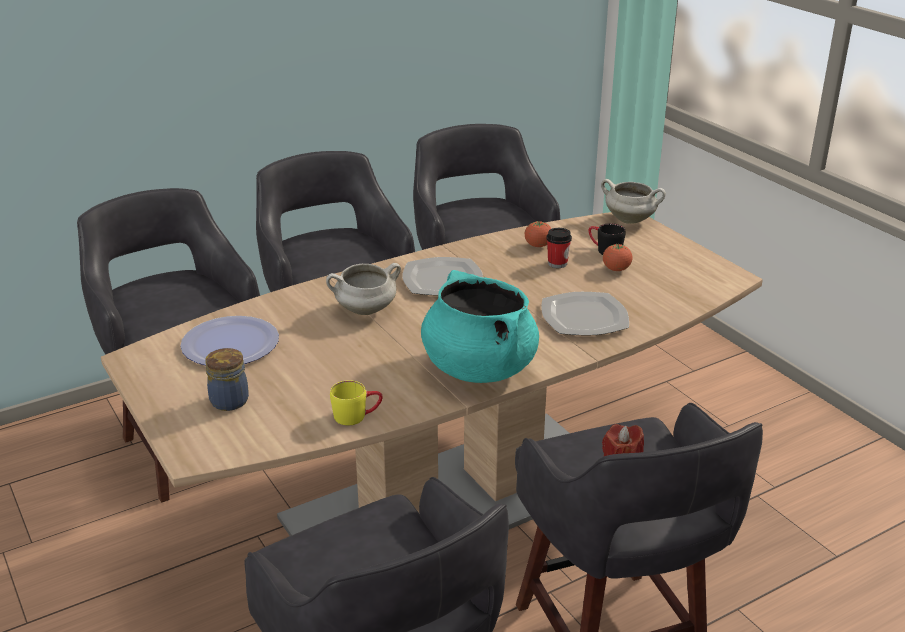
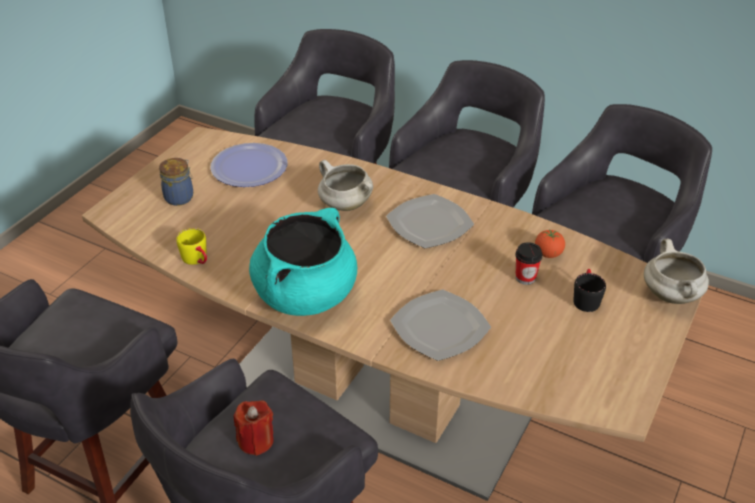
camera: 60 degrees right, 10 degrees up
tomato [603,244,632,271] -> none

